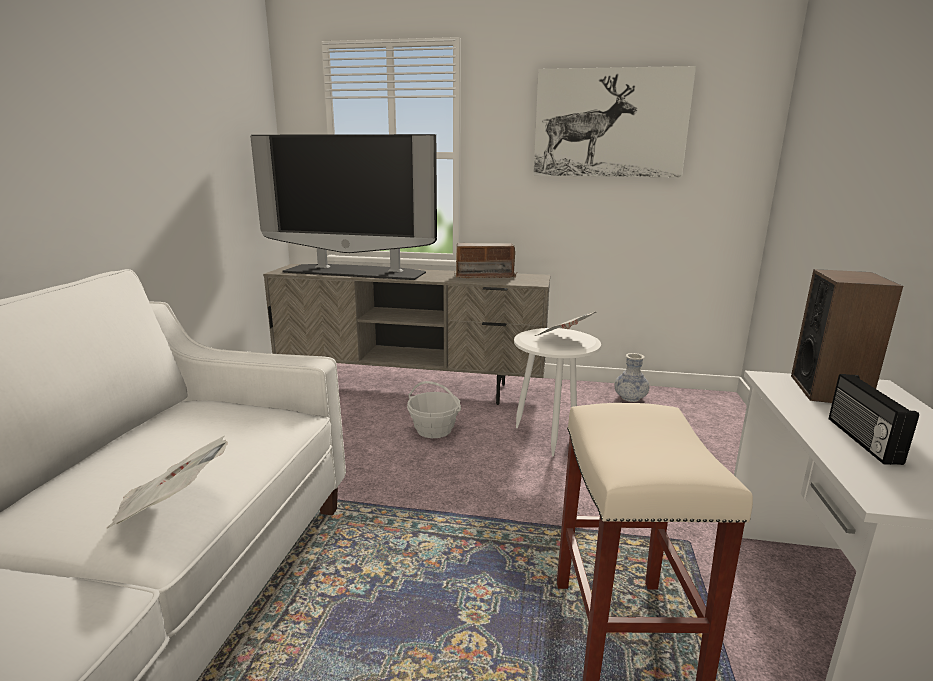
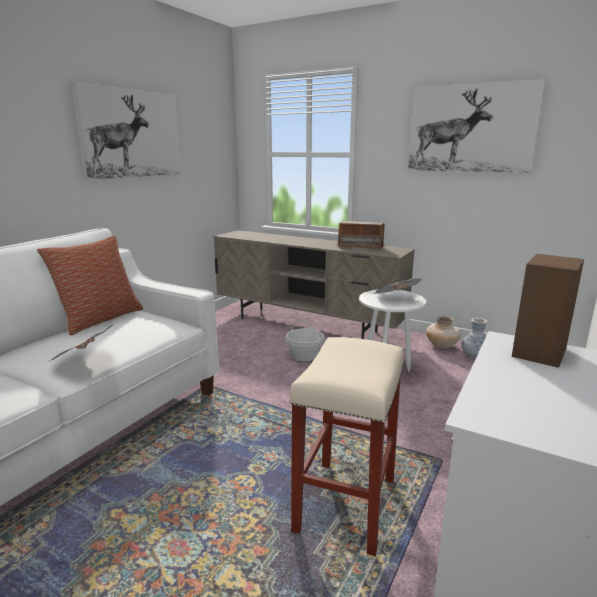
camera: 20 degrees right, 0 degrees up
television [250,134,437,280] -> none
radio [829,374,919,465] -> none
none -> pillow [37,235,143,336]
none -> picture [70,81,181,180]
none -> beige vase [426,316,461,349]

